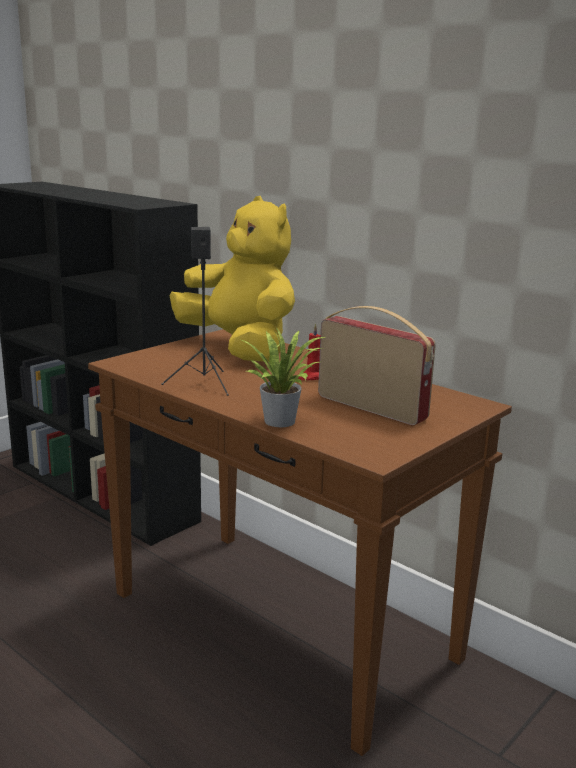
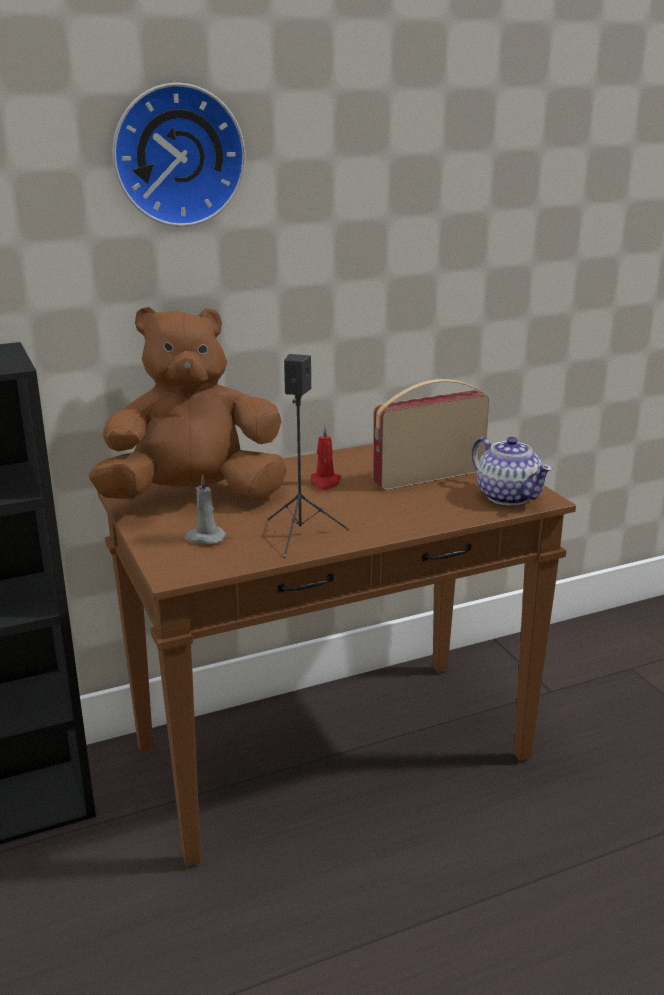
camera: 65 degrees left, 5 degrees up
yellow plush toy [170,196,295,362] -> brown plush toy [89,307,287,499]
potted plant [242,328,325,428] -> none
none -> wall clock [112,83,245,227]
none -> grey candle [184,475,226,544]
none -> teapot [472,437,553,506]

